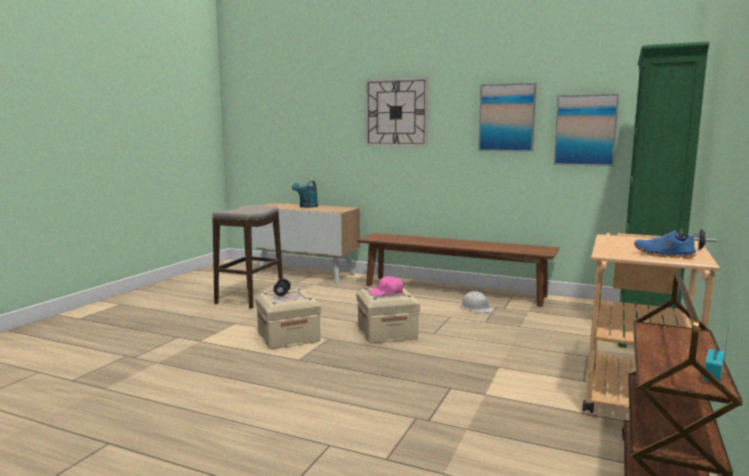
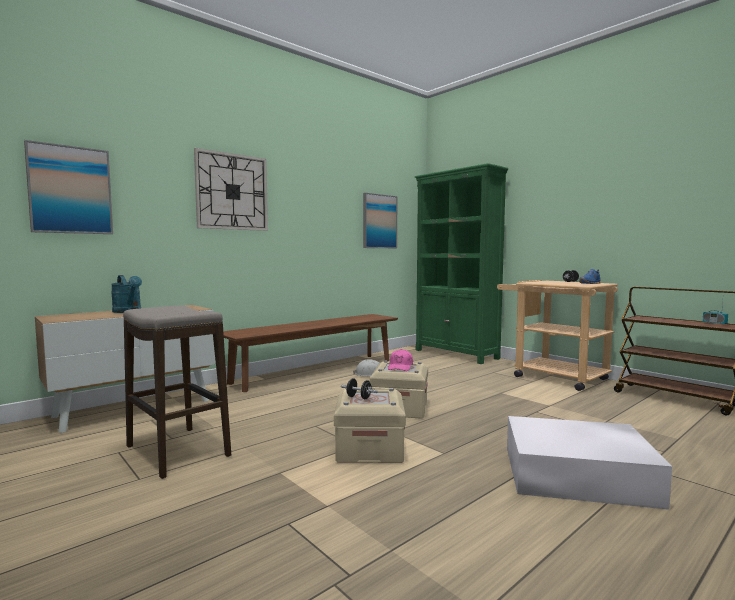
camera: 65 degrees left, 5 degrees down
picture [478,83,536,152] -> picture moved to [24,140,113,234]
none -> white storage box [507,416,672,510]

